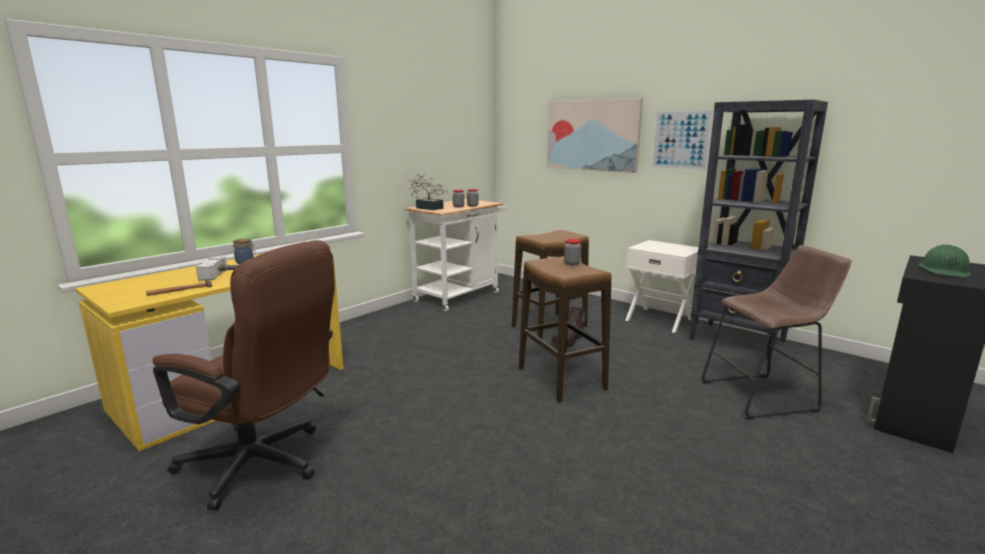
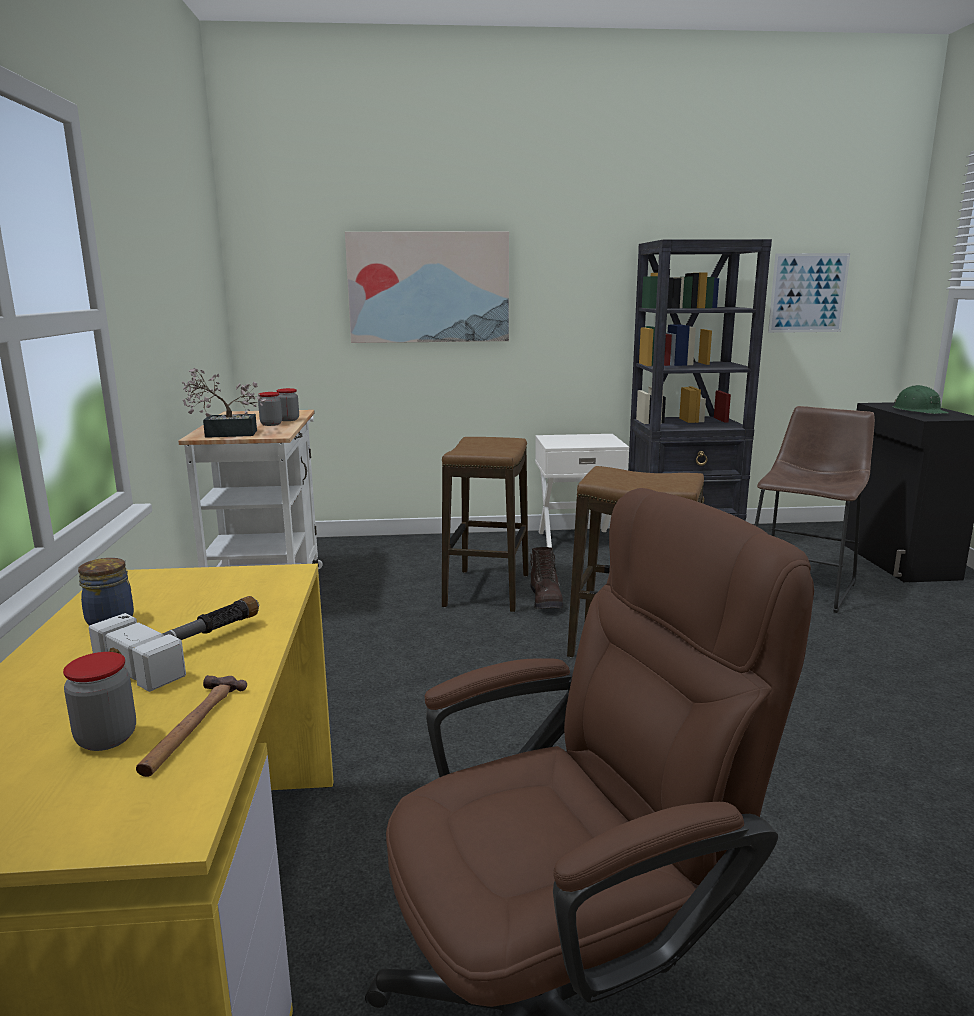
camera: 45 degrees left, 0 degrees up
jar [564,239,581,266] -> jar moved to [63,652,136,751]
picture [651,110,714,170] -> picture moved to [768,253,850,333]

